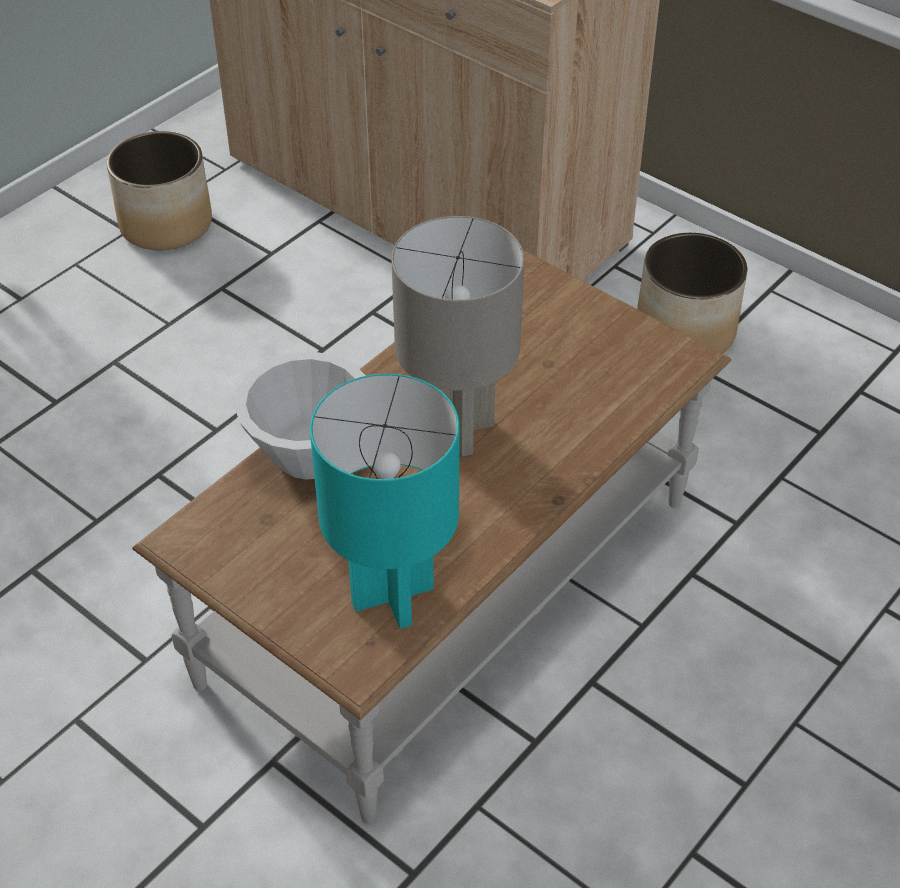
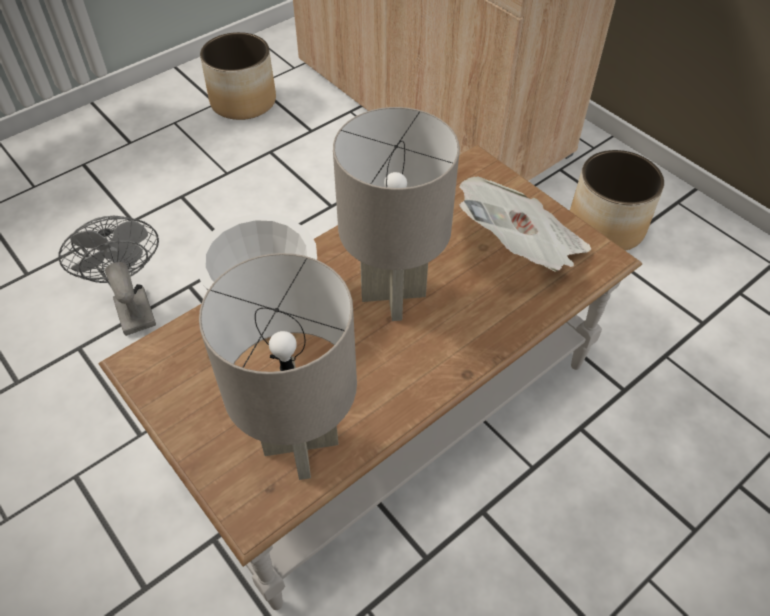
camera: 10 degrees right, 5 degrees up
turquoise table lamp [310,374,460,629] -> grey table lamp [199,253,357,480]
none -> grey fan [58,216,159,336]
none -> newspaper [459,176,591,272]

